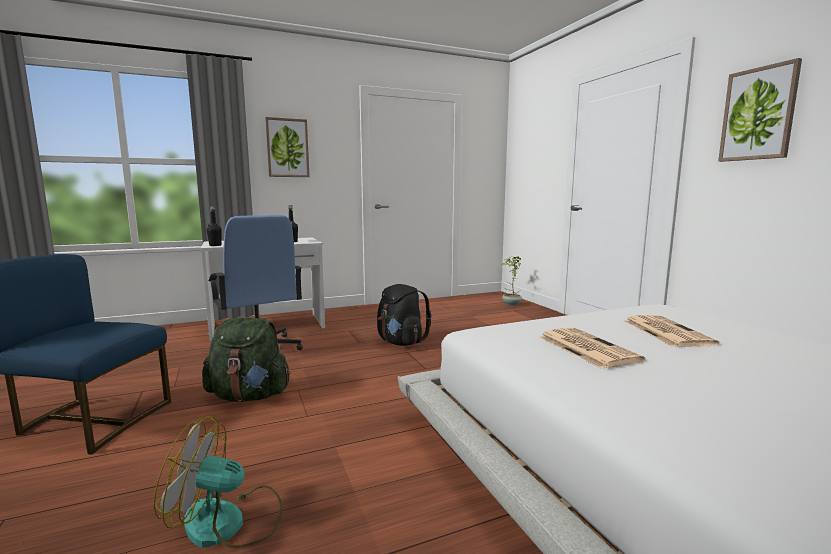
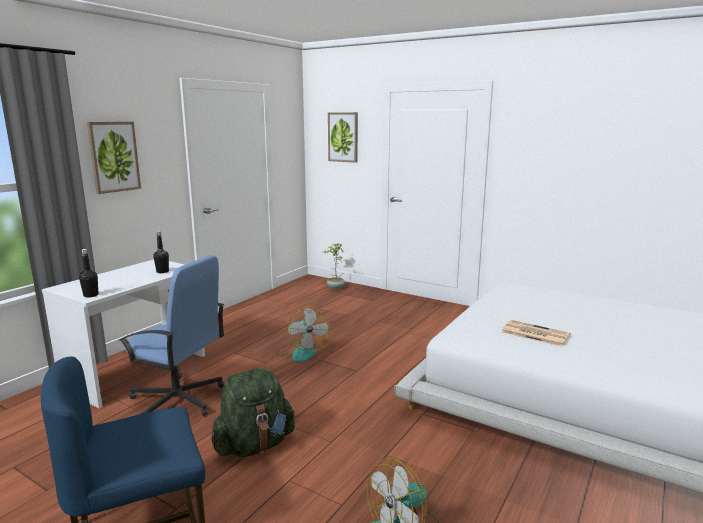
camera: 35 degrees left, 5 degrees up
black backpack [377,284,432,346] -> fan [276,307,329,362]
newspaper [624,315,719,347] -> none
picture [718,58,802,162] -> picture moved to [328,112,358,163]

